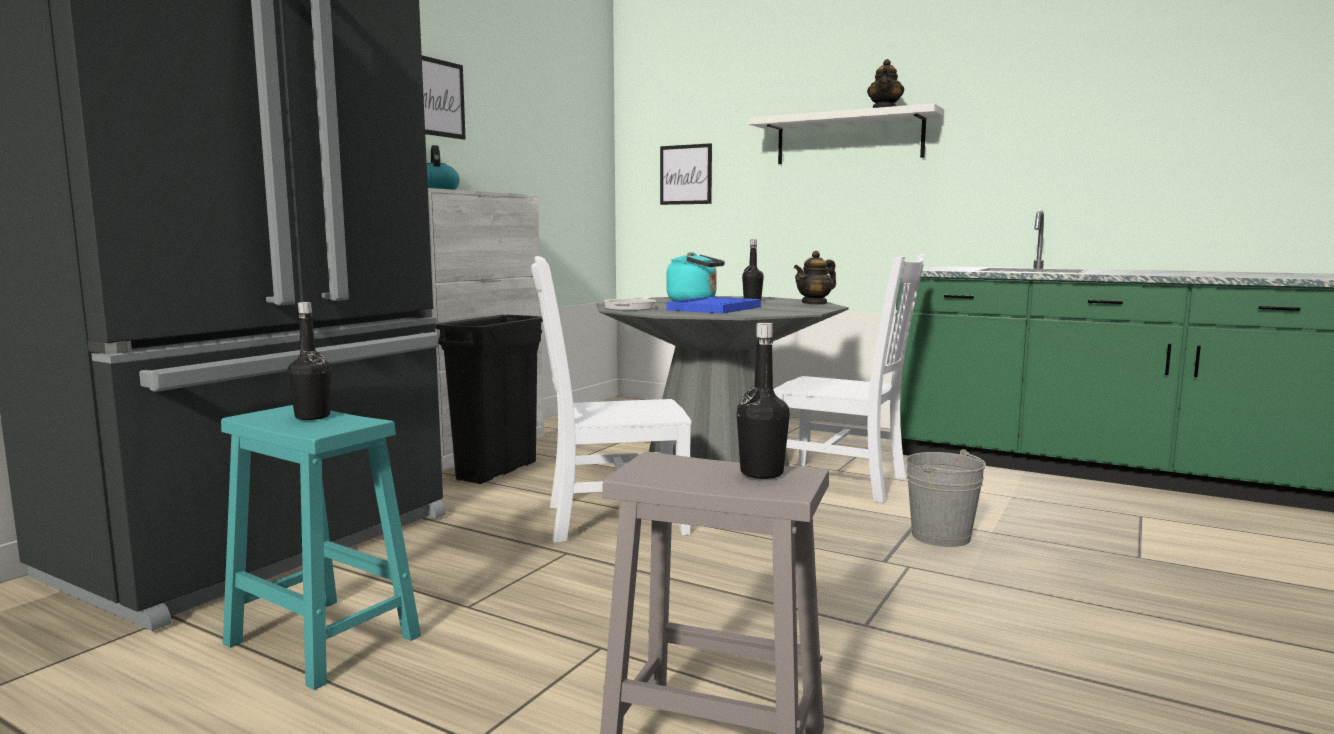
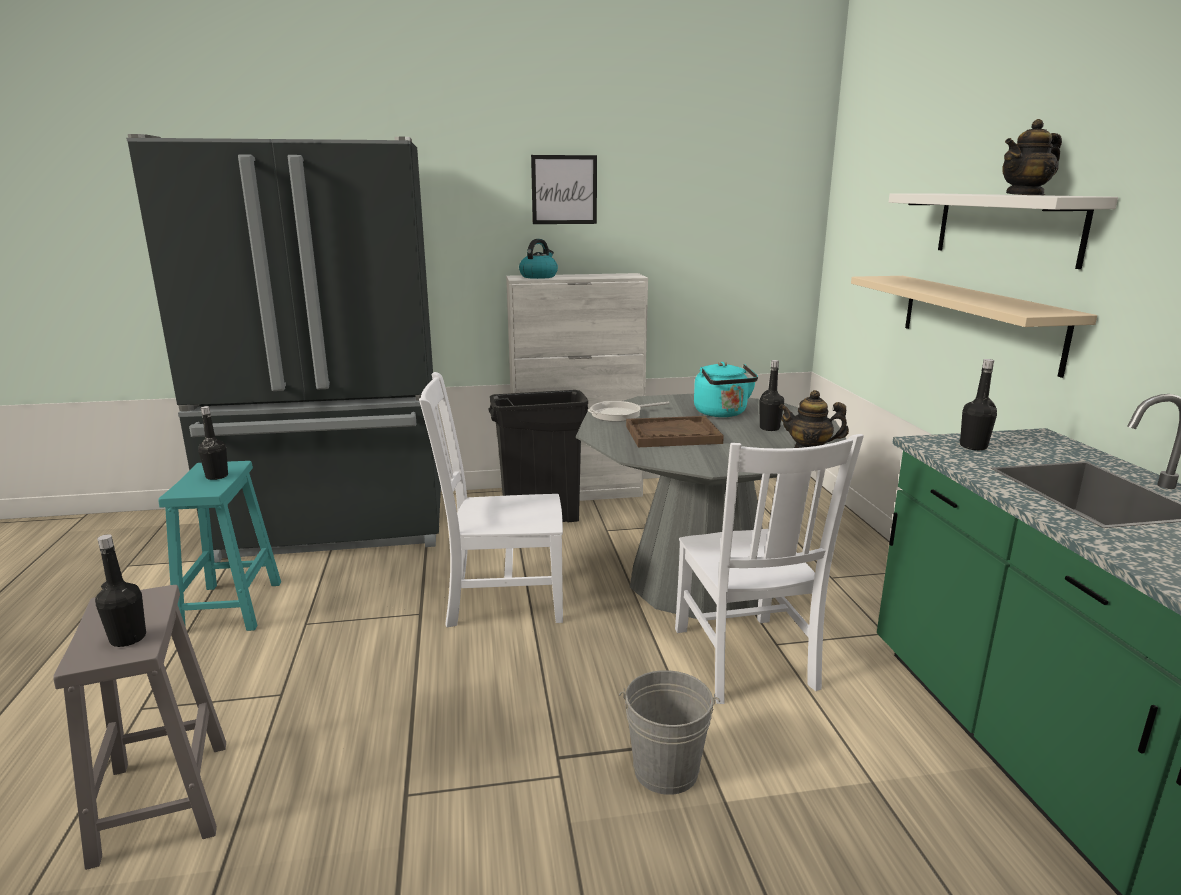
camera: 50 degrees right, 10 degrees up
white chair [531,256,692,543] -> white chair turned 45 degrees counterclockwise [419,372,563,627]
picture [660,143,712,205] -> none
blue tray [667,297,761,314] -> brown tray [626,416,724,447]
none -> beige shelf [851,276,1097,378]
none -> black bottle [959,359,997,450]

